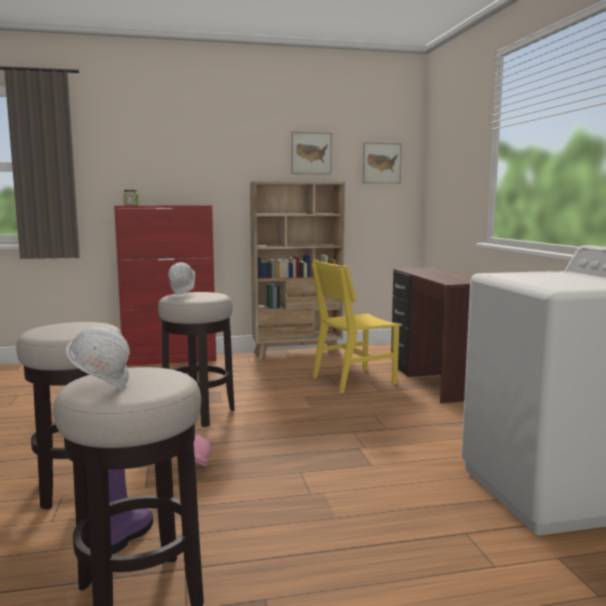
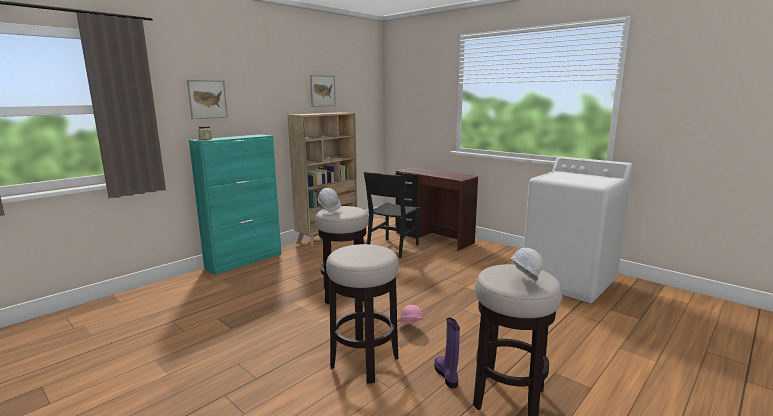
camera: 35 degrees left, 5 degrees up
red cabinet [114,205,216,366] -> turquoise cabinet [189,134,281,275]
yellow chair [312,260,402,394] -> black chair [364,172,421,258]
picture [363,142,402,184] -> picture moved to [187,80,228,119]

